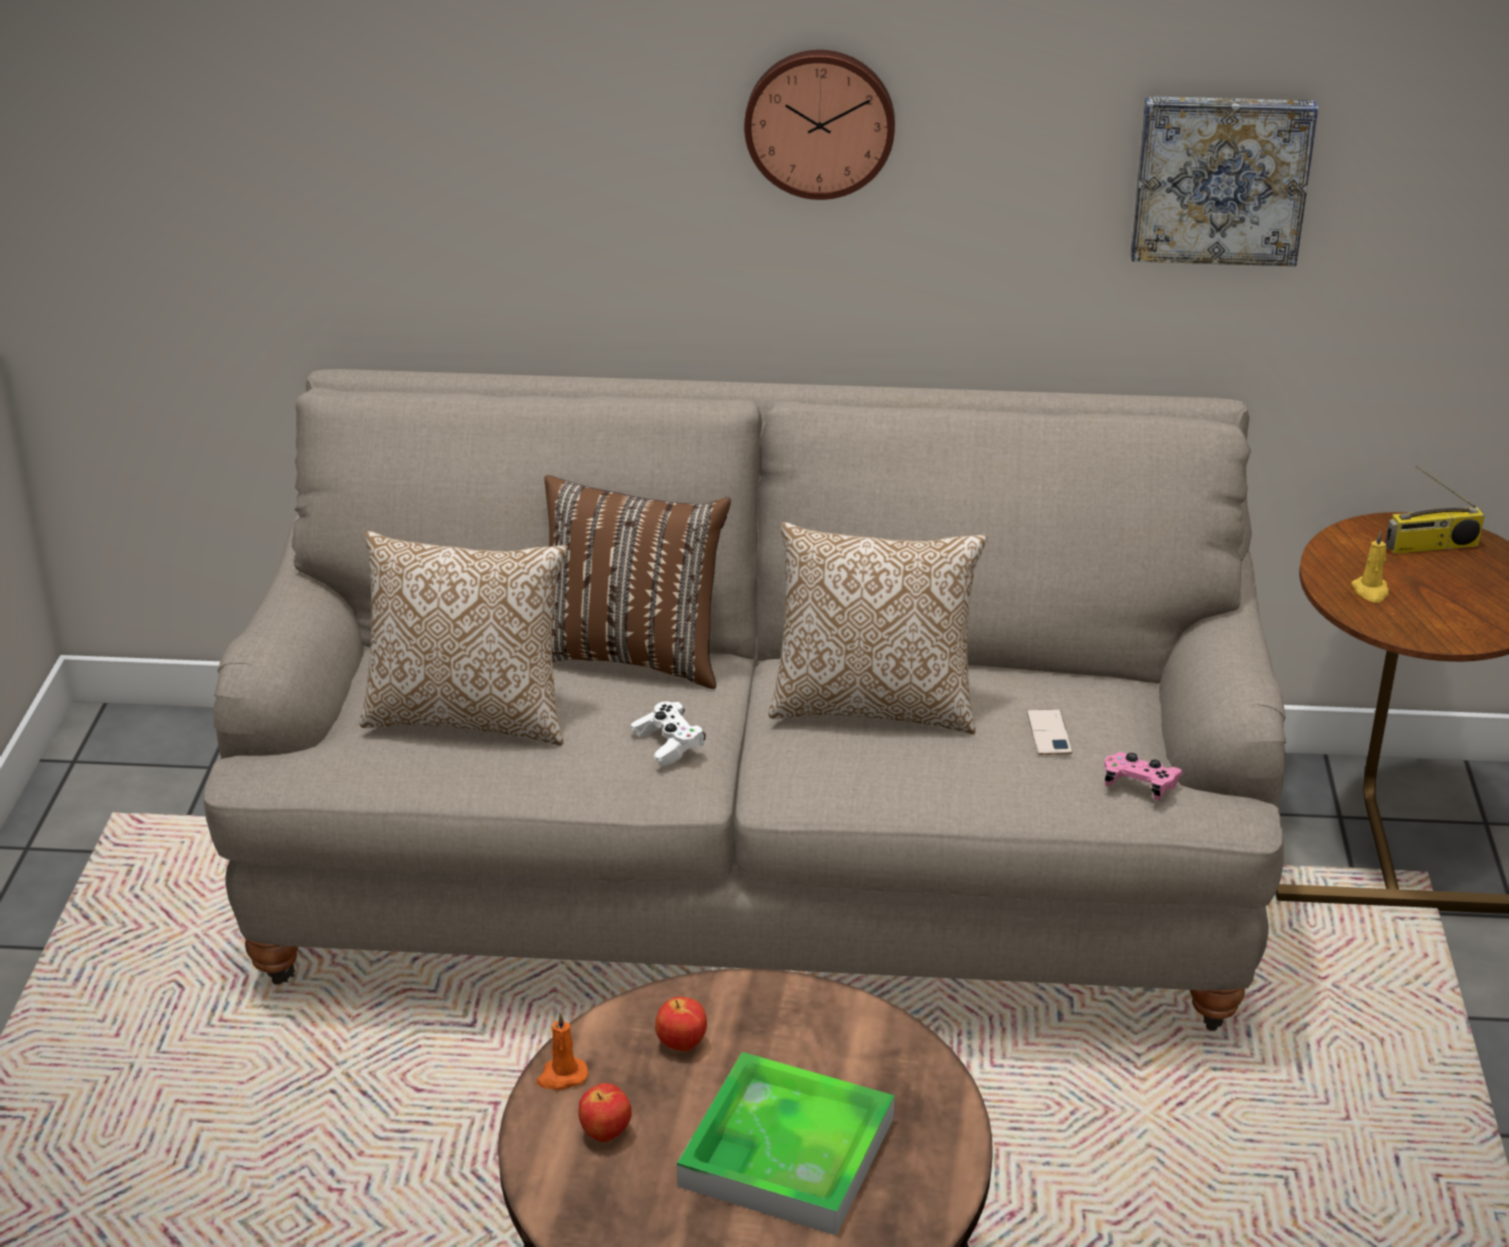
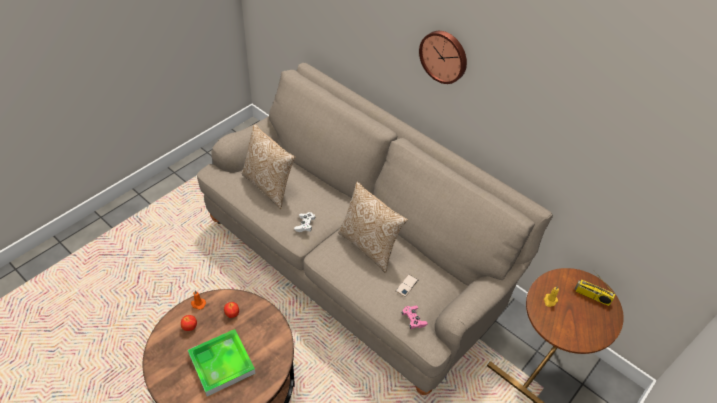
camera: 35 degrees right, 15 degrees up
brown pillow [544,475,731,689] -> none
picture [1130,96,1318,266] -> none

